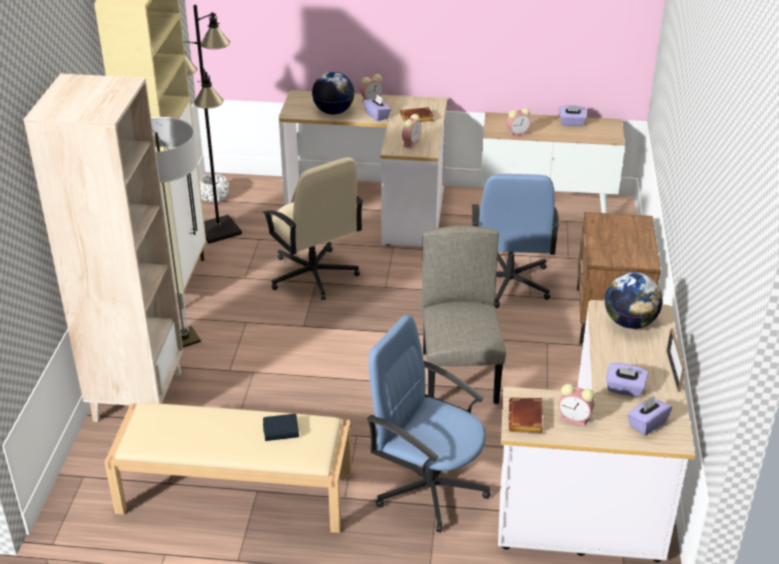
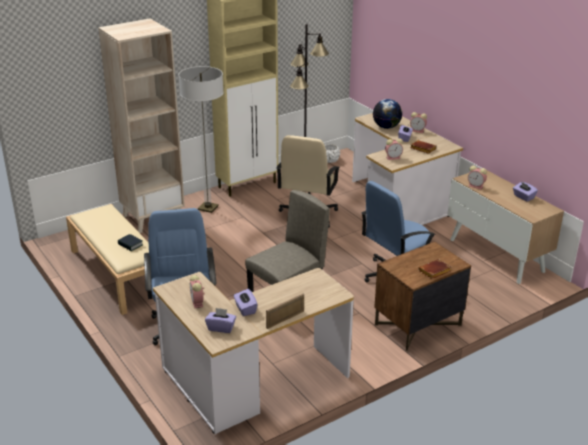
camera: 50 degrees right, 5 degrees down
brown book [508,397,543,433] -> brown book moved to [418,259,451,279]
globe [605,272,663,329] -> none

